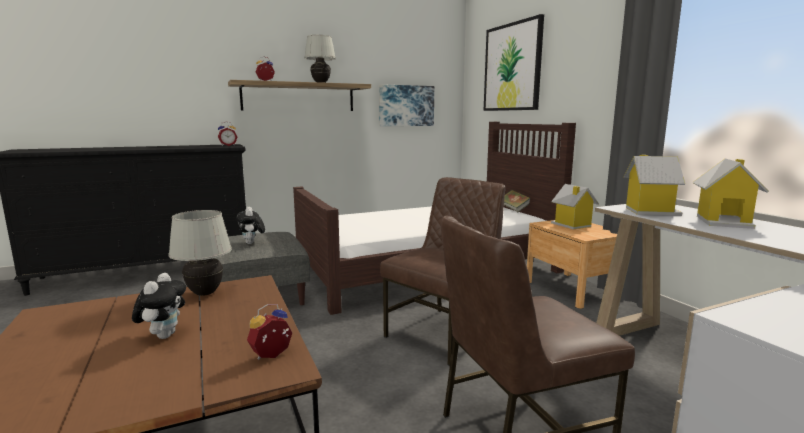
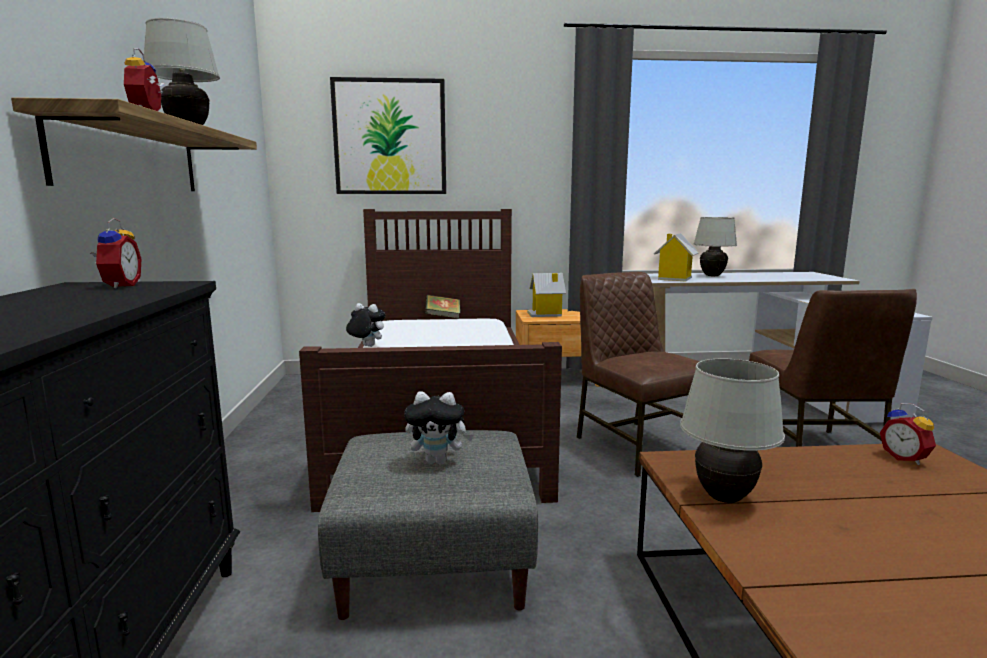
camera: 70 degrees left, 0 degrees up
plush toy [132,273,186,339] -> plush toy moved to [346,303,386,347]
picture [379,84,434,126] -> none
toy house [692,159,769,229] -> white table lamp [693,217,737,276]

